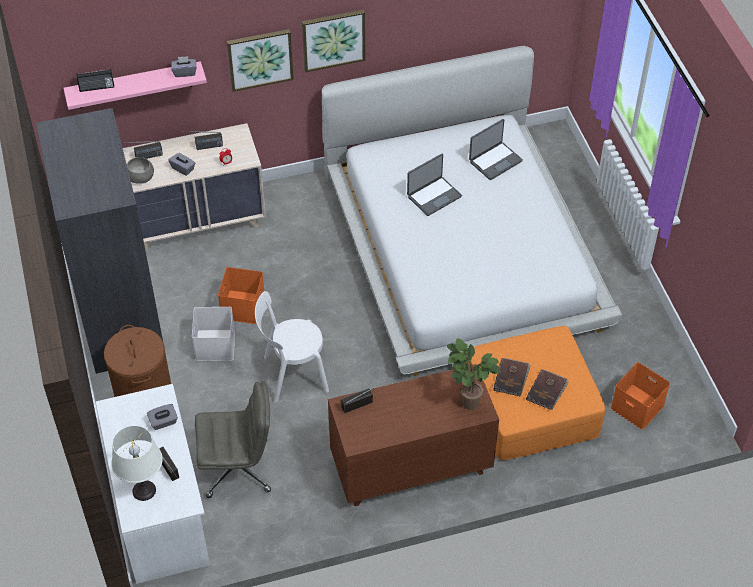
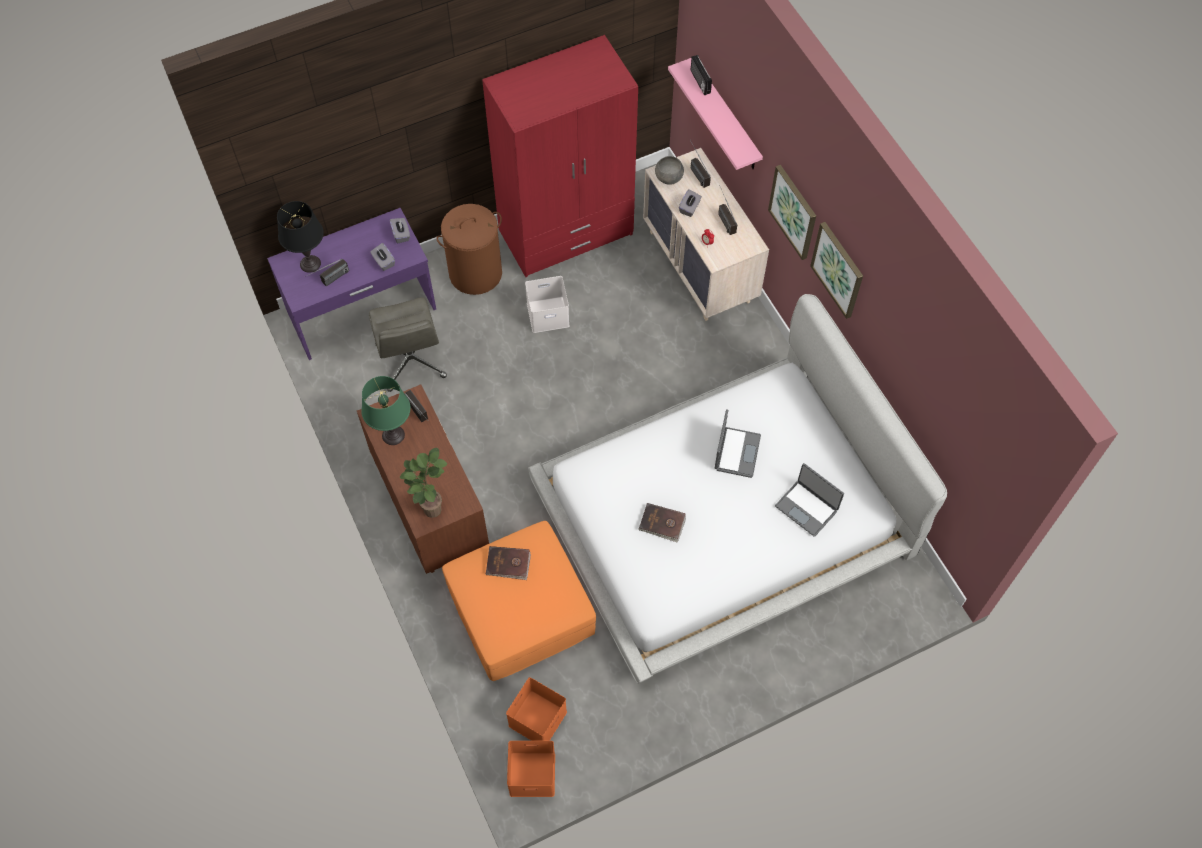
camera: 80 degrees right, 10 degrees up
grey wardrobe [36,108,163,374] -> red wardrobe [482,35,638,277]
white desk [96,384,210,584] -> purple desk [267,208,436,360]
white table lamp [111,425,163,501] -> black table lamp [277,201,324,273]
grey tissue box [171,56,197,77] -> grey tissue box moved to [390,218,410,243]
orange storage box [218,267,264,324] -> orange storage box moved to [507,741,555,797]
white chair [255,291,329,403] -> none
laptop [407,154,462,216] -> laptop turned 120 degrees counterclockwise [715,409,761,478]
brown book [526,369,569,410] -> brown book moved to [638,503,686,543]
none -> green table lamp [361,376,411,445]

